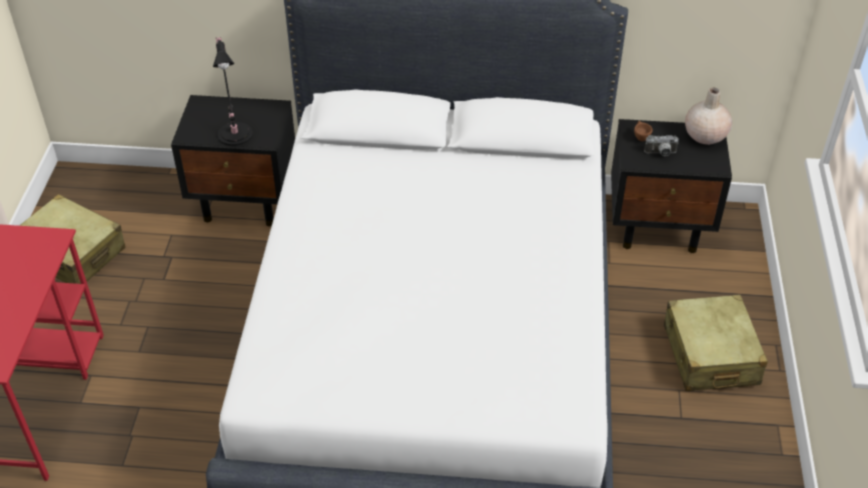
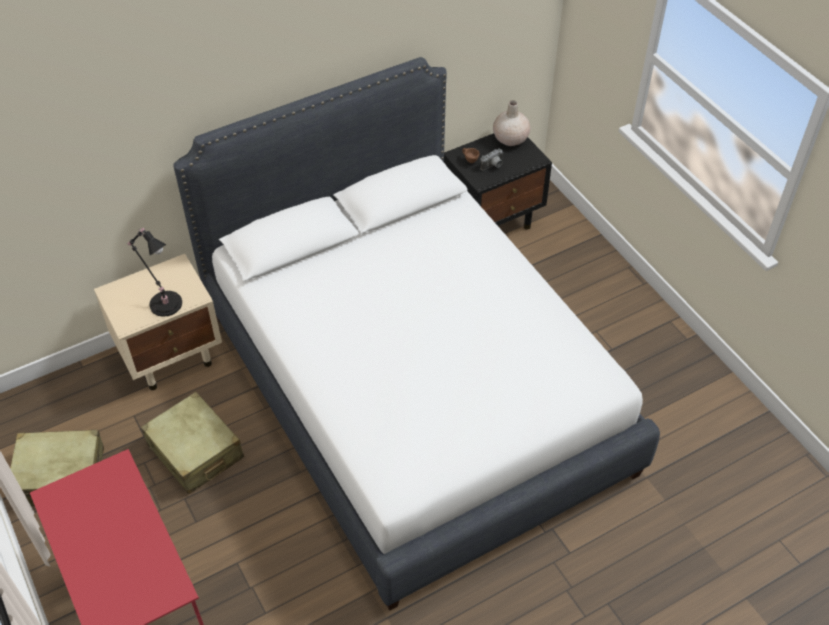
camera: 35 degrees left, 5 degrees up
black nightstand [171,95,295,226] -> beige nightstand [94,254,222,390]
beige suitcase [664,294,768,391] -> beige suitcase moved to [141,392,244,494]

